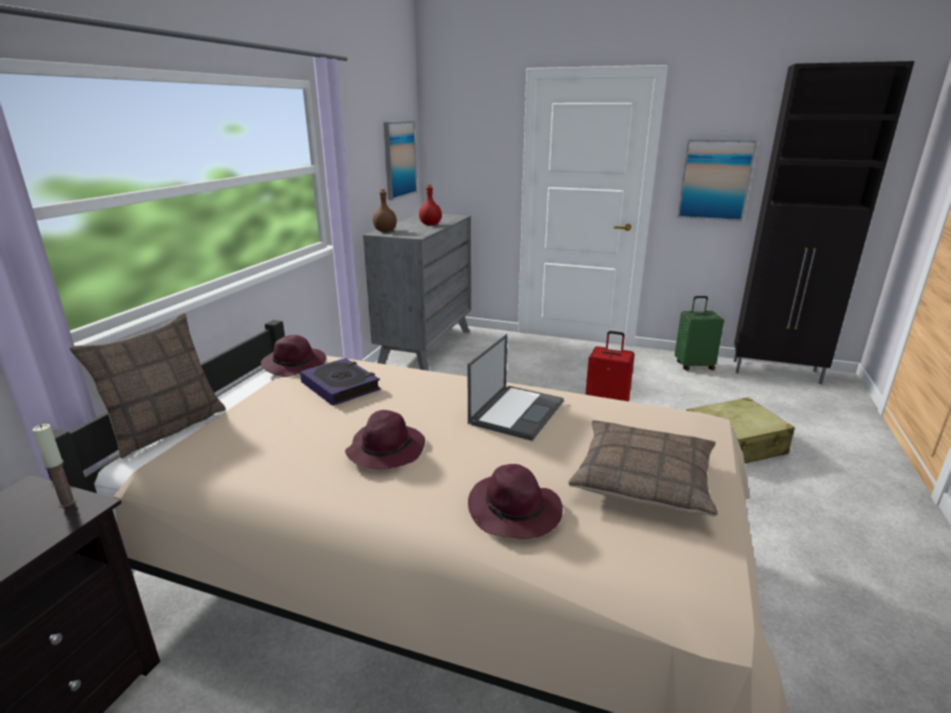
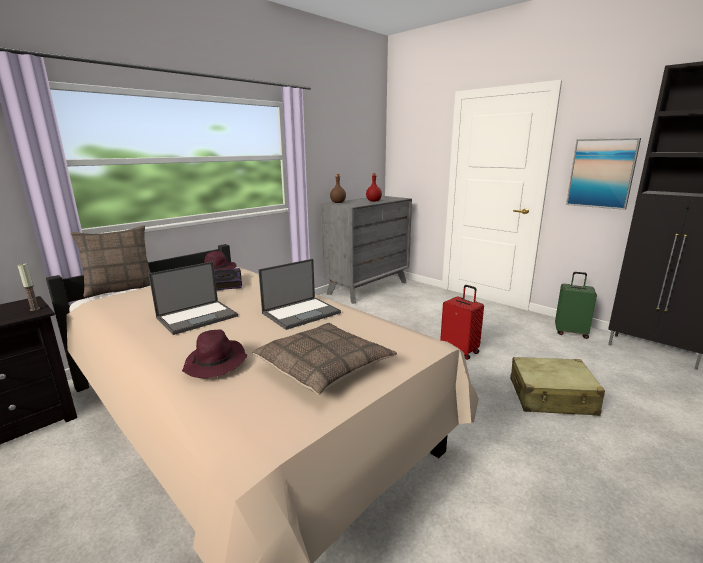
camera: 25 degrees right, 5 degrees down
purple hat [345,410,425,469] -> laptop [148,261,238,335]
picture [384,121,417,200] -> none

